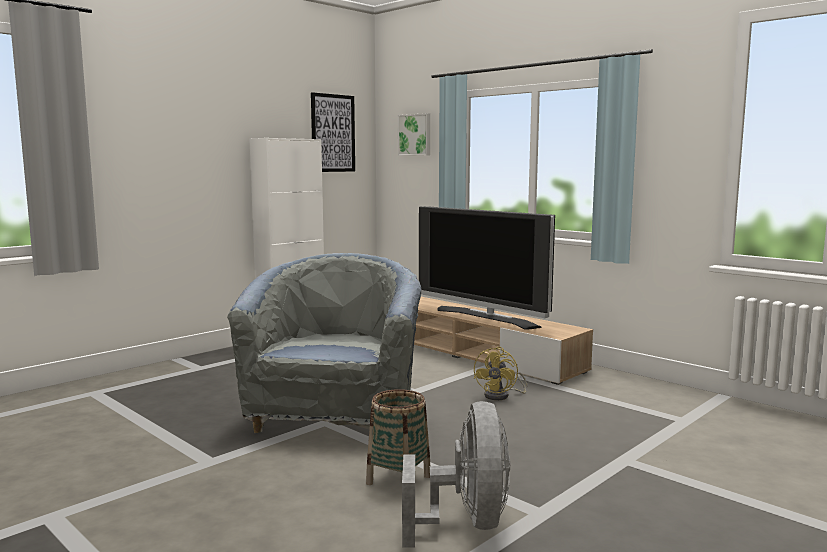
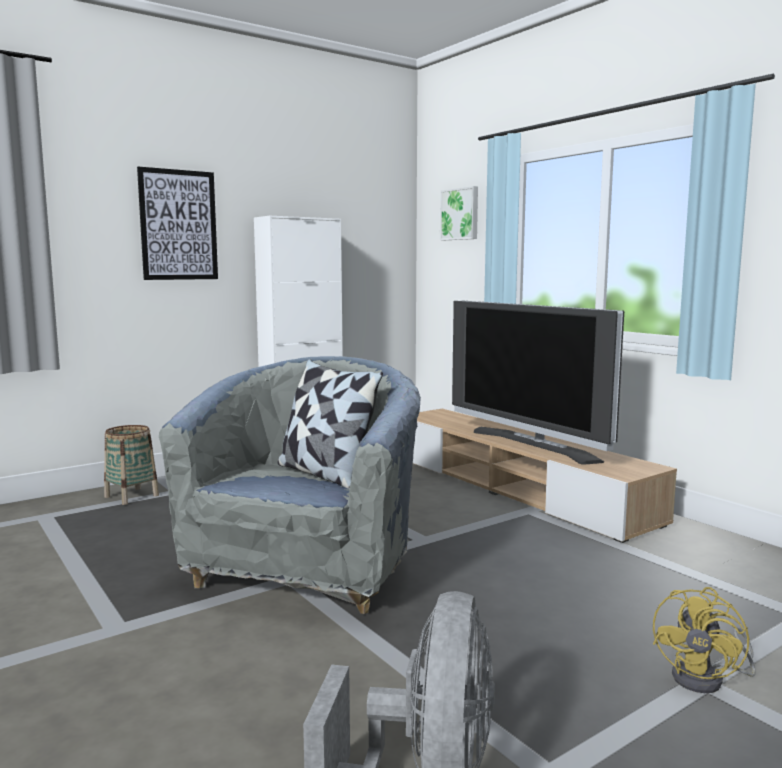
camera: 10 degrees right, 0 degrees up
picture [311,92,355,172] -> picture moved to [137,167,218,280]
basket [366,389,430,485] -> basket moved to [104,425,159,505]
yellow fan [474,347,527,400] -> yellow fan moved to [653,587,756,693]
none -> pillow [278,359,383,489]

